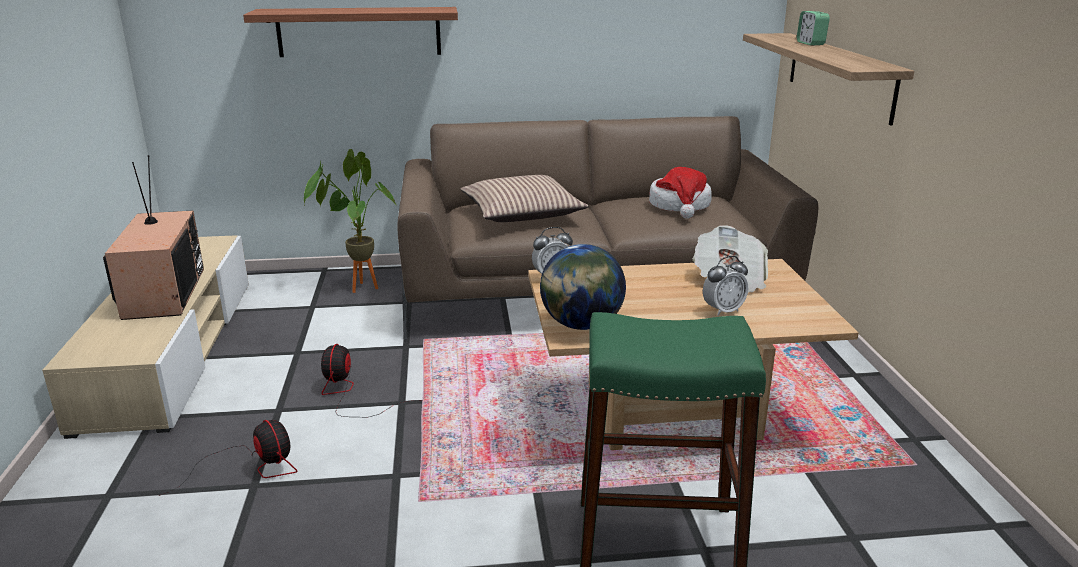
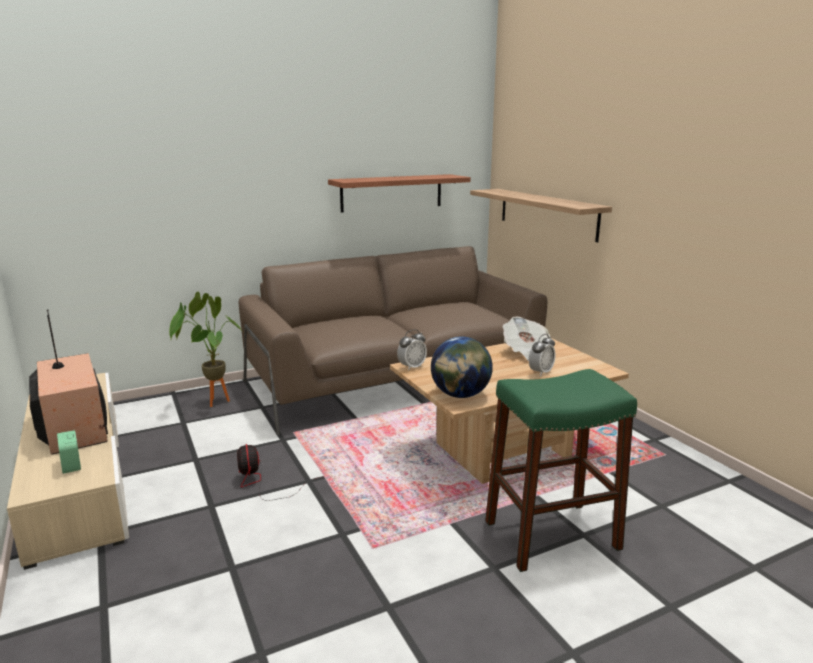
camera: 20 degrees left, 5 degrees down
fan [159,420,297,496] -> none
shelf [243,7,458,57] -> shelf moved to [328,174,471,213]
pillow [460,175,589,222] -> none
hat [649,167,712,219] -> none
alarm clock [797,11,830,45] -> alarm clock moved to [57,430,81,474]

